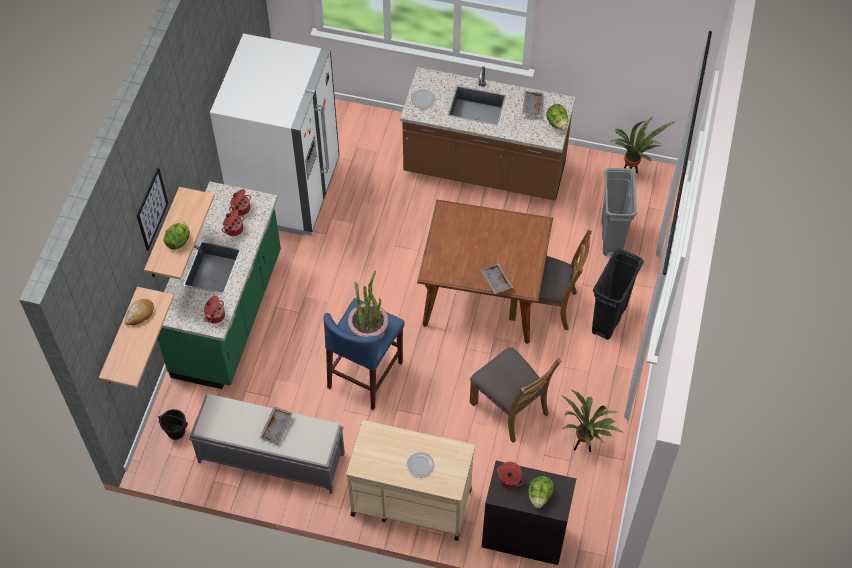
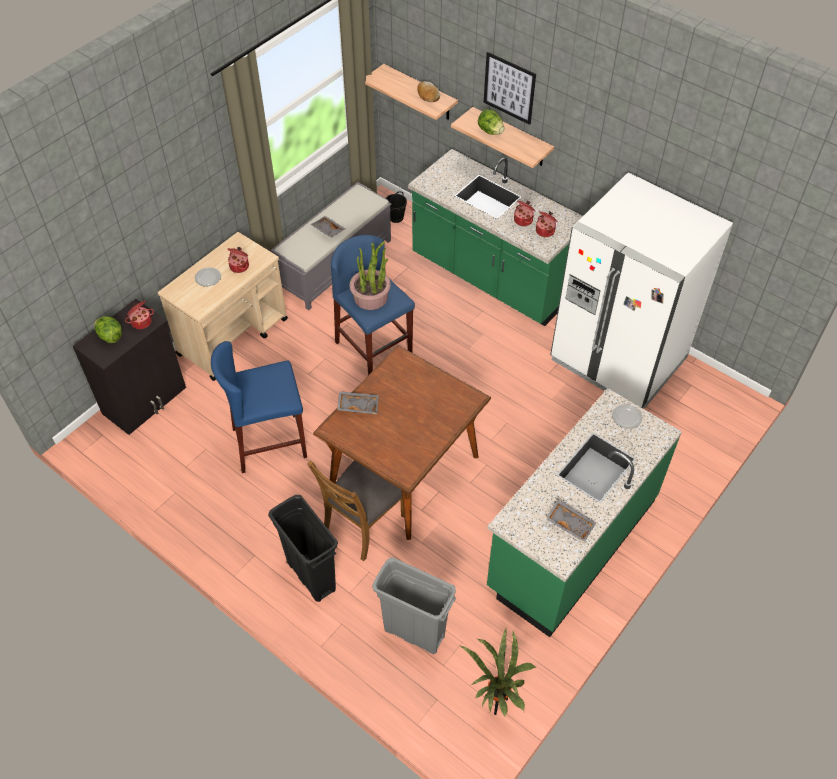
camera: 115 degrees right, 5 degrees down
cooking pot [204,296,225,324] -> cooking pot moved to [228,247,249,273]
brown counter [400,66,575,201] -> green counter [487,388,682,637]
brown chair [470,347,561,443] -> blue stool [211,341,307,473]
lettuce [546,104,568,130] -> none
potted plant [561,390,622,452] -> none

